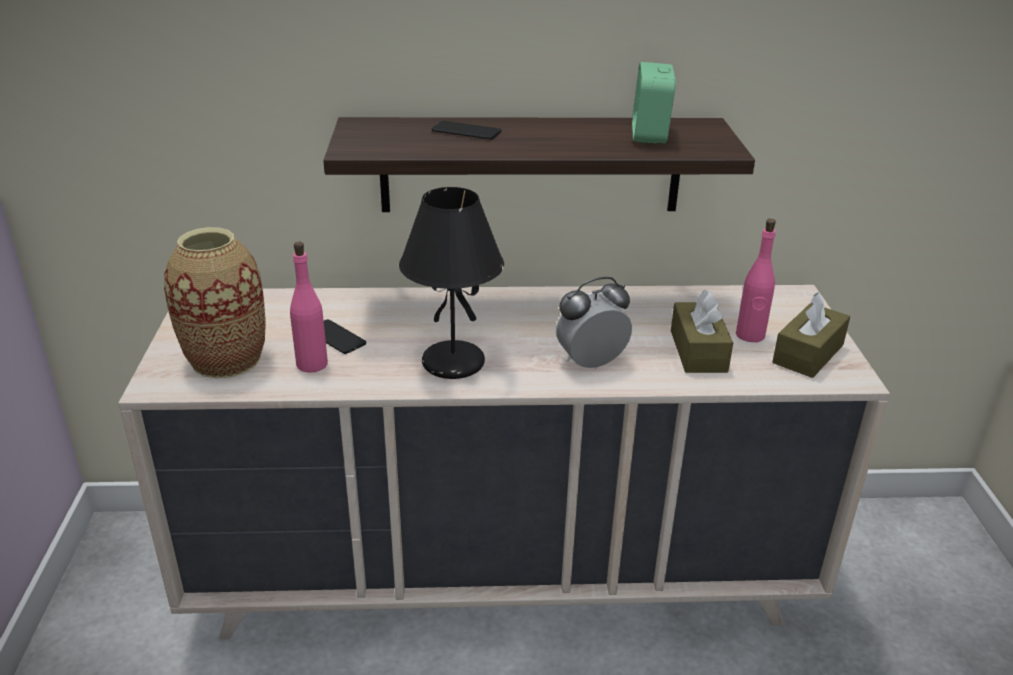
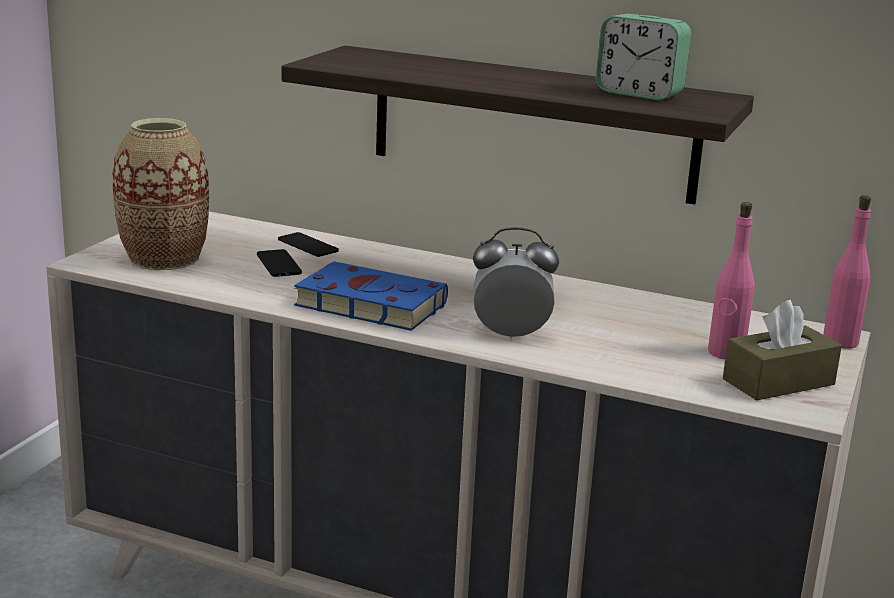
camera: 25 degrees right, 10 degrees down
pink bottle [290,242,328,372] -> pink bottle moved to [823,195,871,349]
black table lamp [399,187,504,379] -> blue book [294,261,448,331]
phone [432,120,501,140] -> phone moved to [278,232,339,257]
alarm clock [632,62,676,144] -> alarm clock turned 90 degrees counterclockwise [596,14,691,100]
brown tissue box [671,289,733,373] -> none

